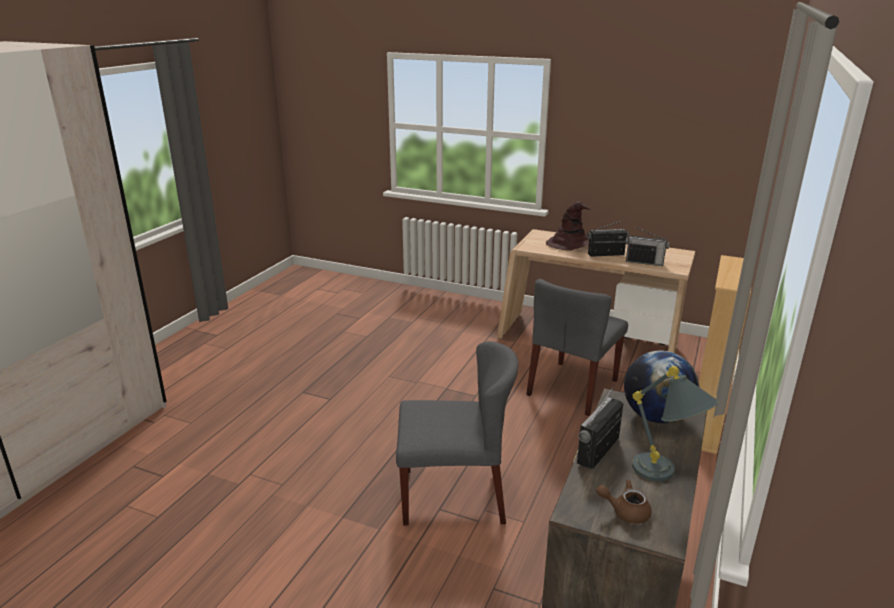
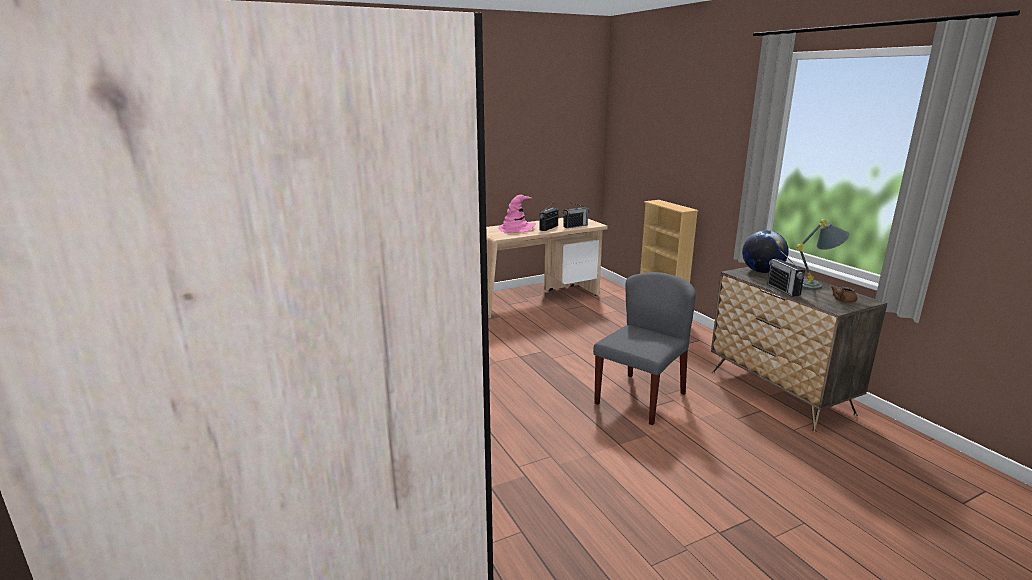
camera: 50 degrees left, 5 degrees down
grey chair [526,279,628,416] -> none
brown hat [546,201,591,250] -> pink hat [499,195,536,233]

